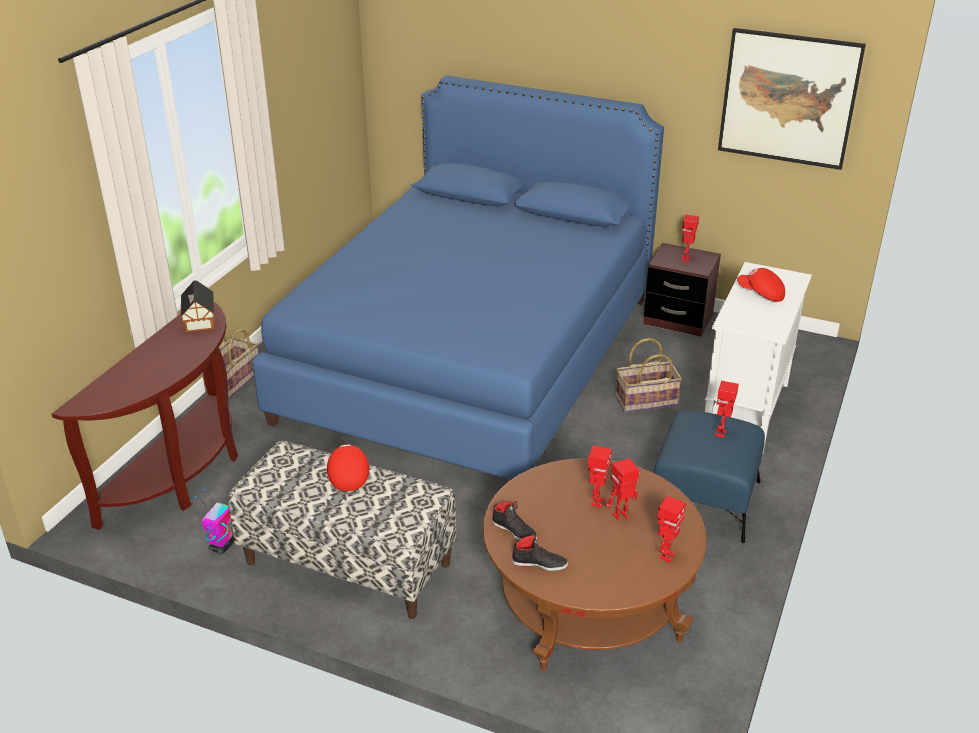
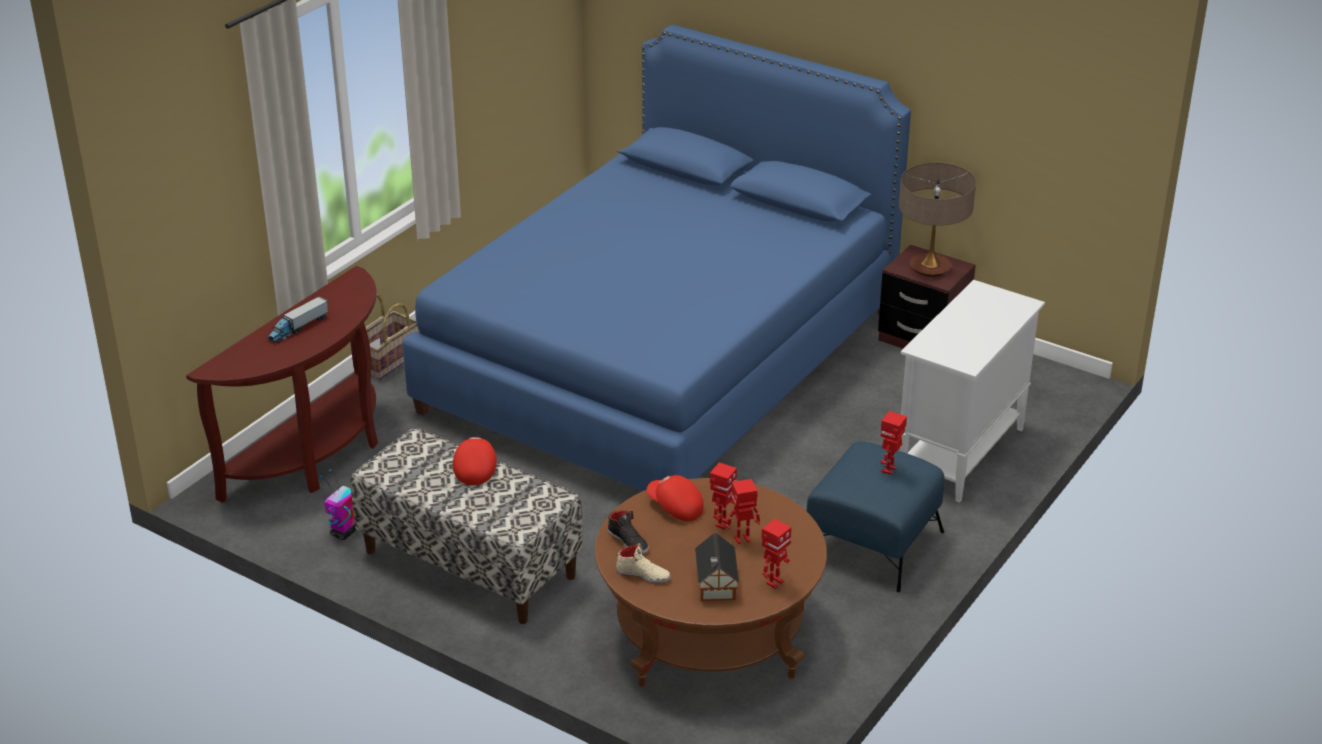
camera: 10 degrees right, 0 degrees up
toy house [181,280,214,332] -> toy house moved to [695,533,739,601]
black shoe [512,534,568,571] -> beige shoe [616,543,671,583]
basket [615,338,682,413] -> none
toy robot [681,215,699,262] -> table lamp [899,163,976,277]
picture [718,28,866,170] -> none
red cap [737,268,785,302] -> red cap moved to [647,475,704,521]
none -> toy truck [267,297,329,343]

